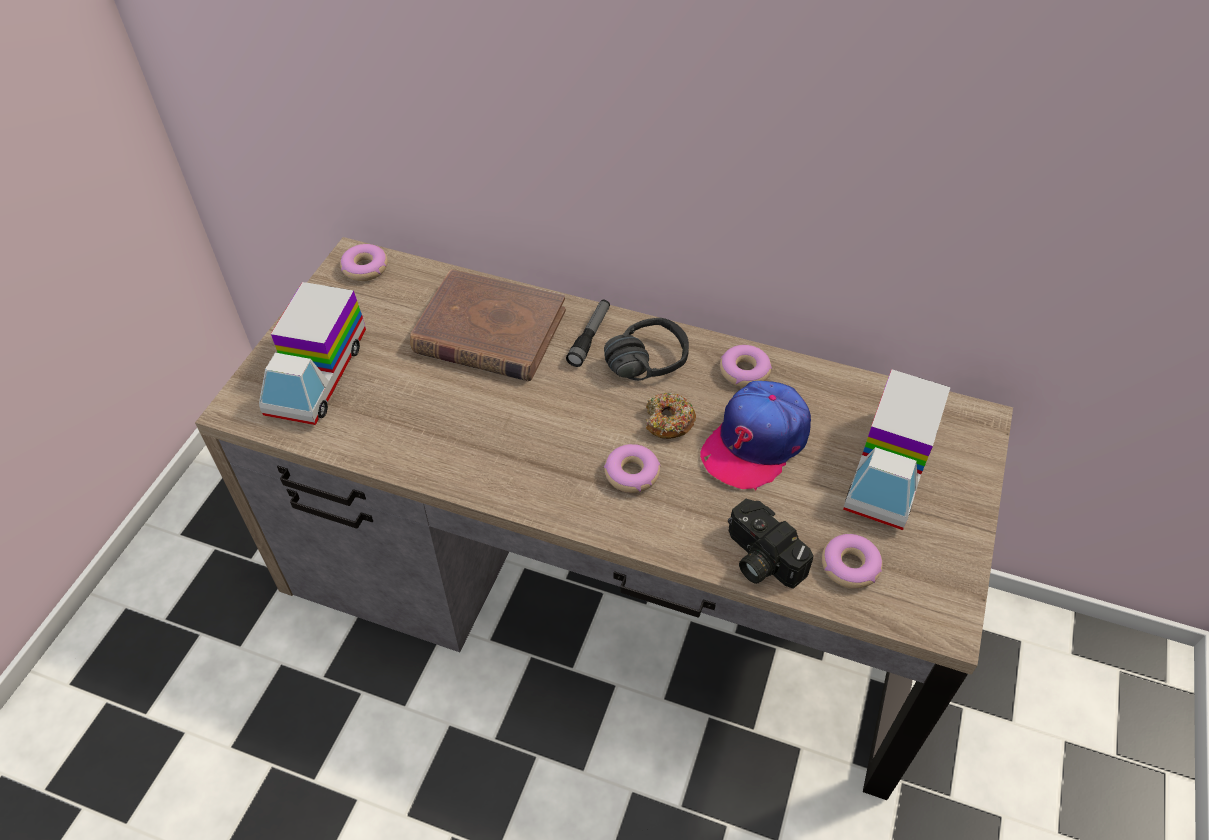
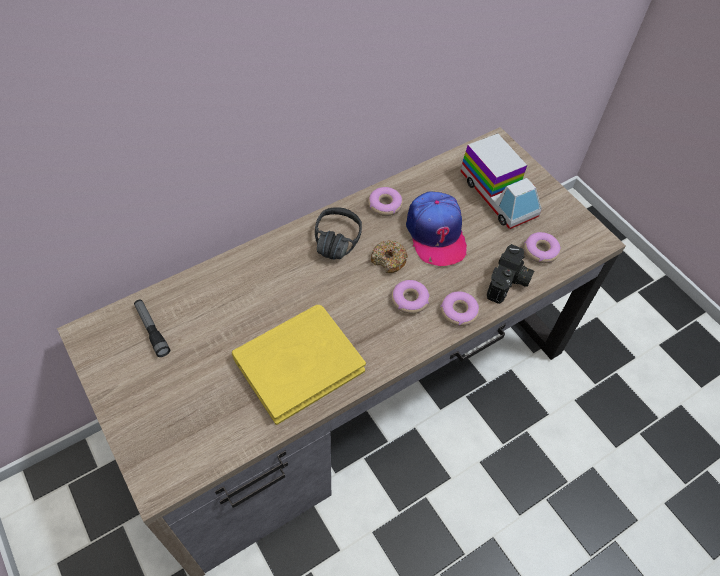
camera: 55 degrees left, 5 degrees up
toy truck [259,282,366,425] -> none
donut [340,244,388,281] -> donut moved to [440,291,479,326]
brown book [410,269,566,381] -> none
flashlight [566,300,610,367] -> flashlight moved to [134,300,170,357]
camera [728,499,814,589] -> camera turned 60 degrees counterclockwise [487,244,534,304]
none -> yellow book [232,305,366,425]

